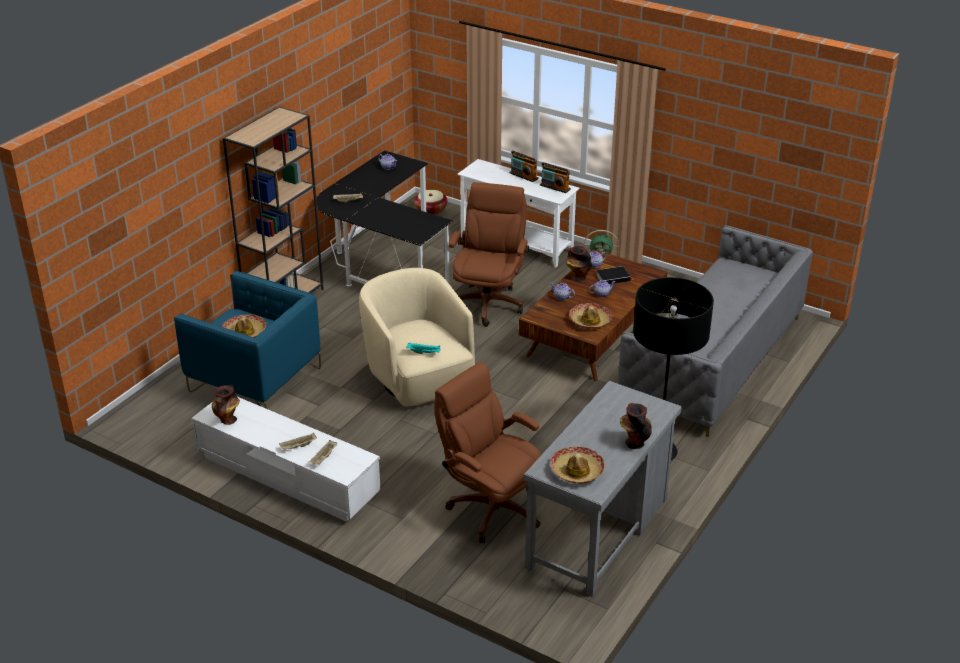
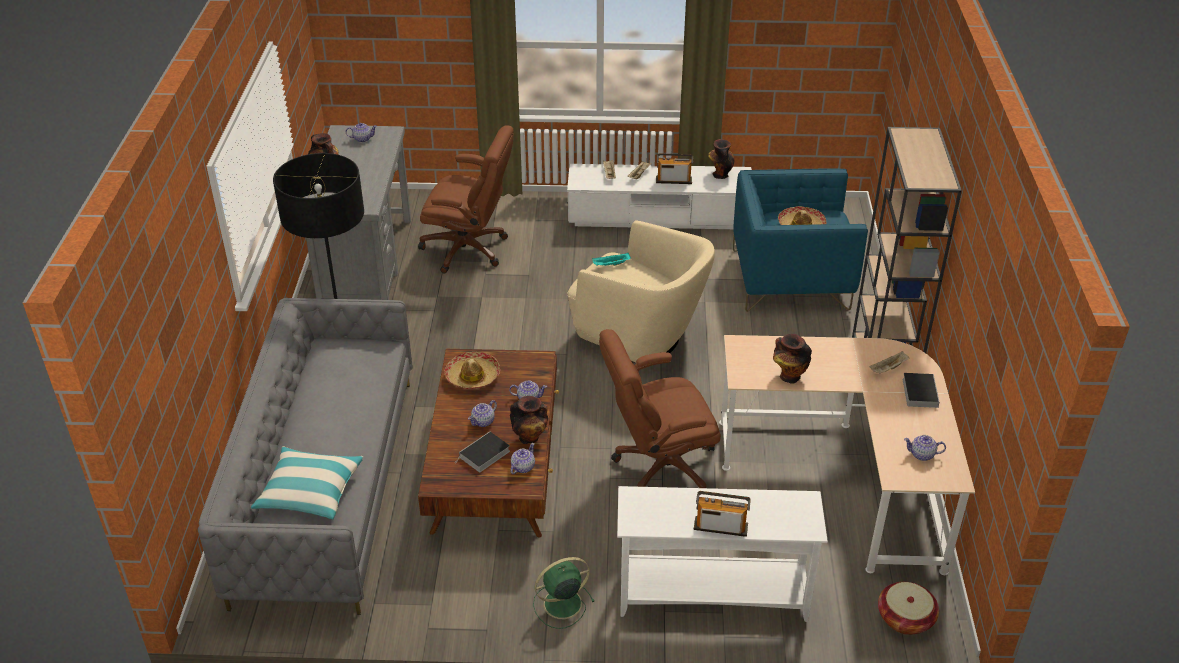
camera: 150 degrees right, 5 degrees up
black desk [316,150,453,287] -> beige desk [719,335,975,575]
brown office chair [449,182,529,327] -> brown office chair turned 90 degrees clockwise [599,329,721,488]
radio [540,162,571,193] -> radio moved to [656,153,693,184]
hat [550,447,605,484] -> teapot [346,123,377,143]
none -> pillow [251,446,363,519]
none -> vase [773,334,812,383]
none -> book [903,373,939,408]

